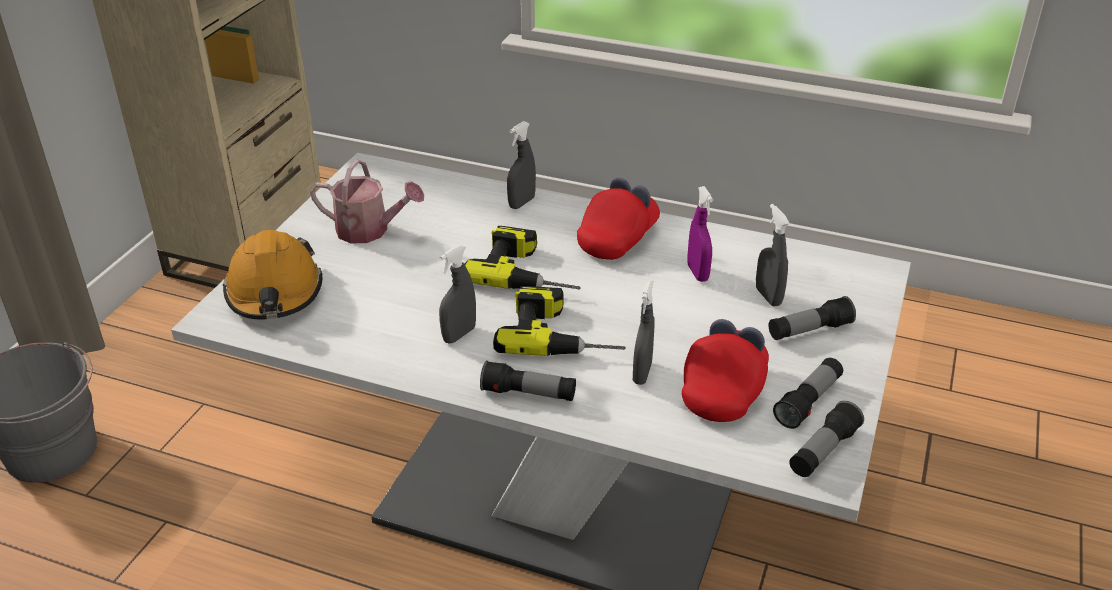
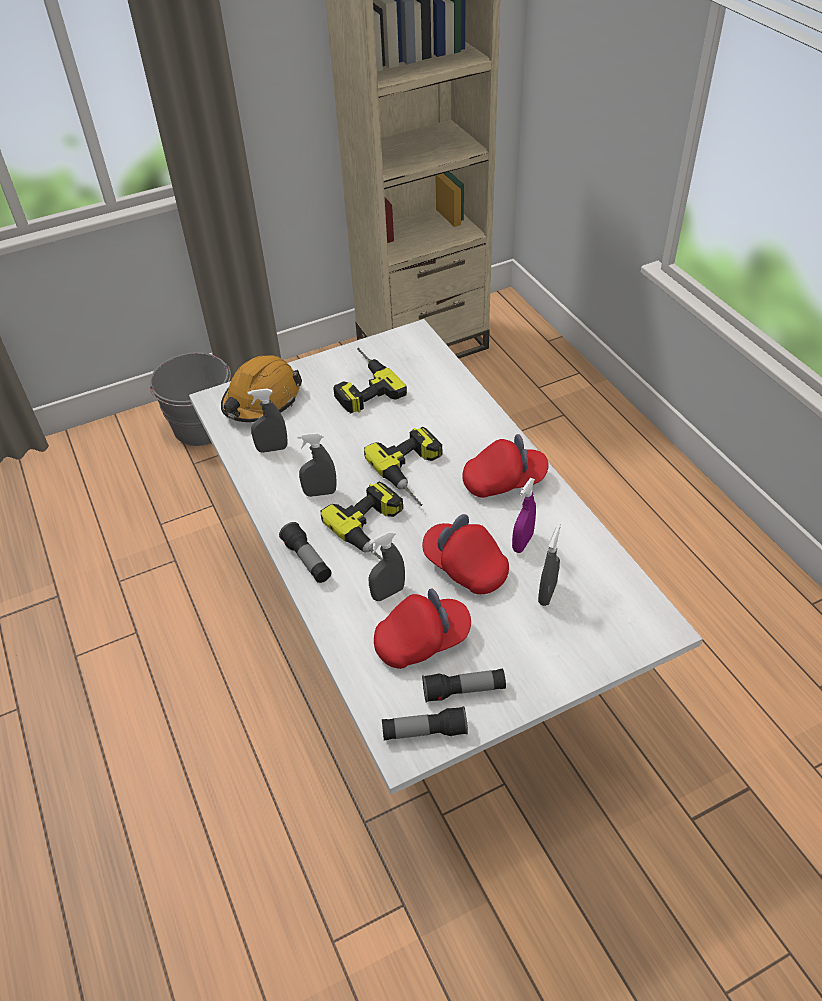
camera: 45 degrees right, 10 degrees up
watering can [310,159,424,243] -> power drill [333,348,407,413]
grey spray bottle [507,121,536,209] -> grey spray bottle moved to [247,388,287,453]
flashlight [768,296,856,340] -> none
none -> red cap [422,514,509,594]

